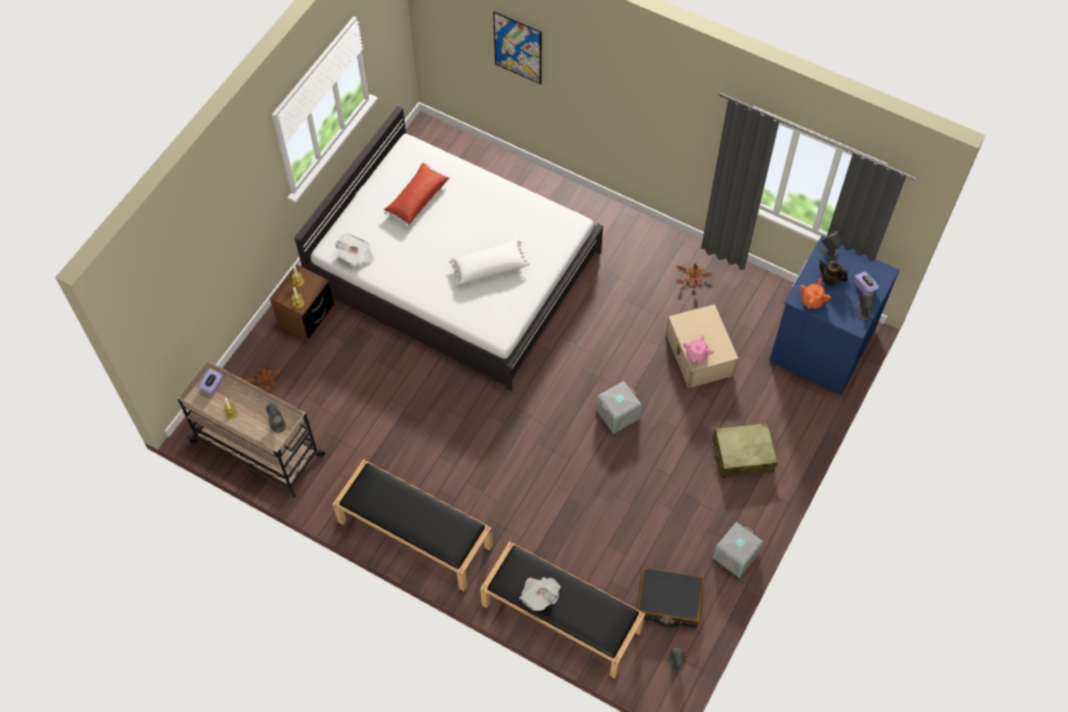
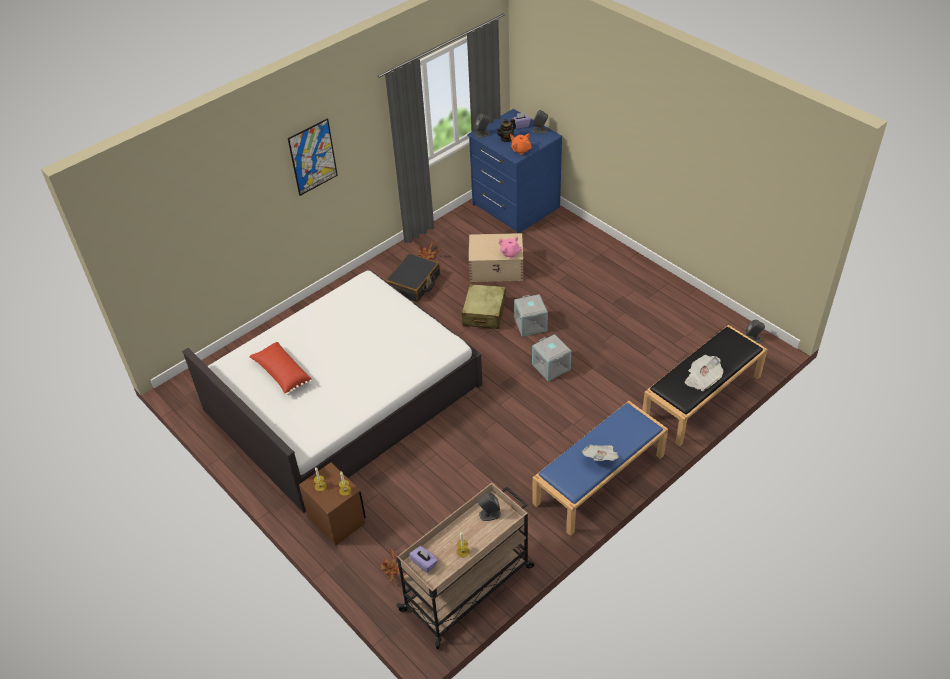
camera: 70 degrees left, 15 degrees down
black bench [333,459,493,591] -> blue bench [532,401,668,536]
newspaper [335,233,374,266] -> newspaper moved to [582,445,619,461]
white pillow [449,238,529,285] -> none
picture [493,11,542,84] -> picture moved to [288,118,338,196]
black suitcase [637,567,704,628] -> black suitcase moved to [386,253,440,302]
beige suitcase [712,423,778,478] -> beige suitcase moved to [462,284,506,329]
grey storage box [713,522,763,578] -> grey storage box moved to [532,334,571,381]

